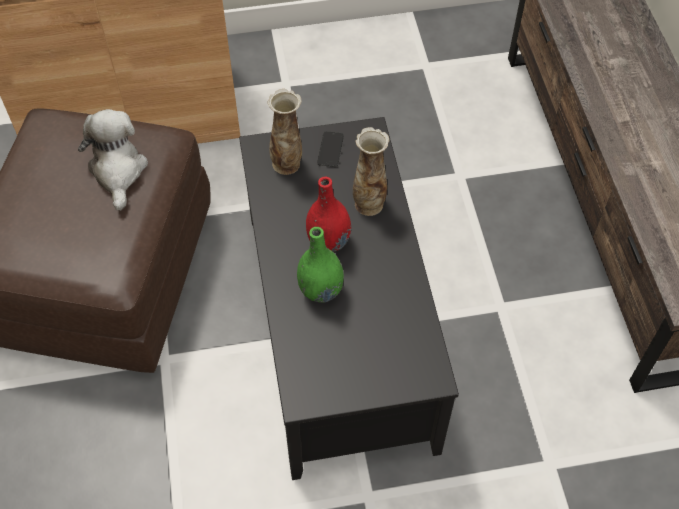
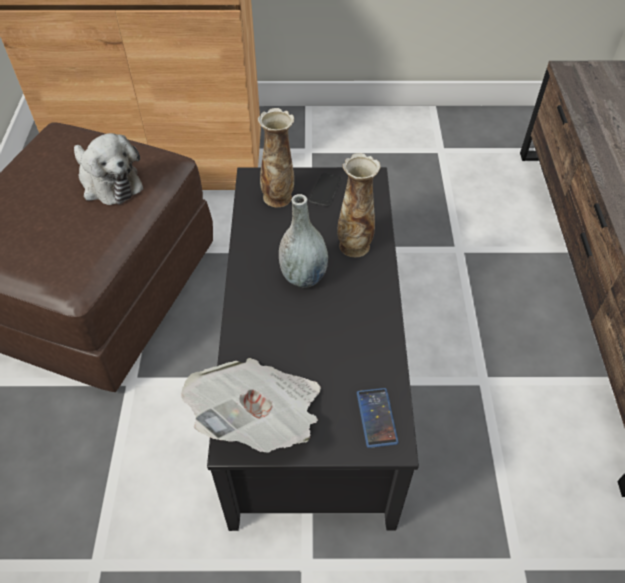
camera: 10 degrees right, 5 degrees down
plush toy [78,109,148,211] -> plush toy turned 135 degrees clockwise [74,133,143,205]
green vase [297,227,344,303] -> none
red vase [306,177,351,252] -> grey vase [279,194,328,288]
none -> newspaper [181,358,321,453]
none -> phone [357,388,399,448]

